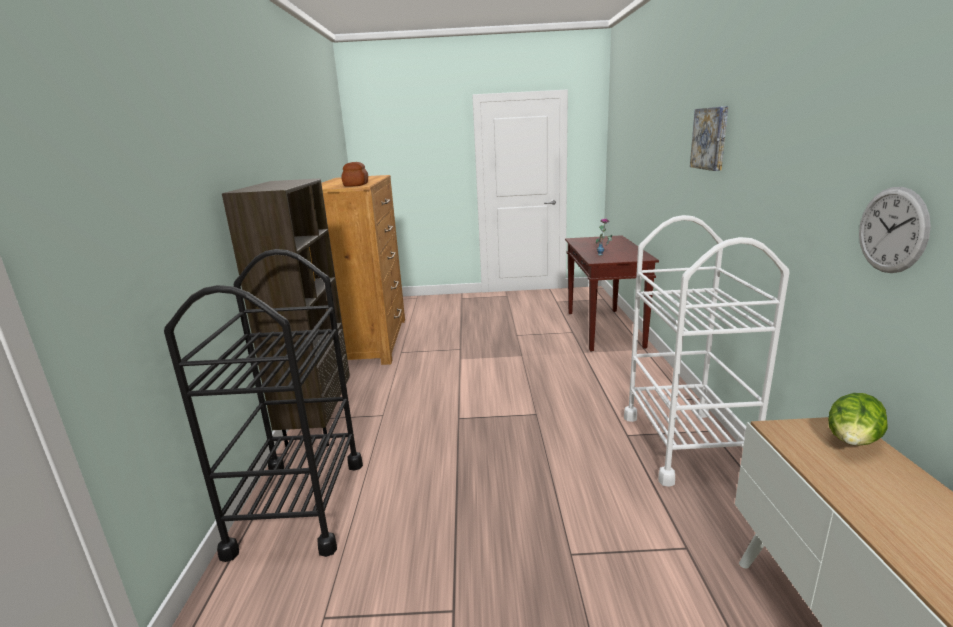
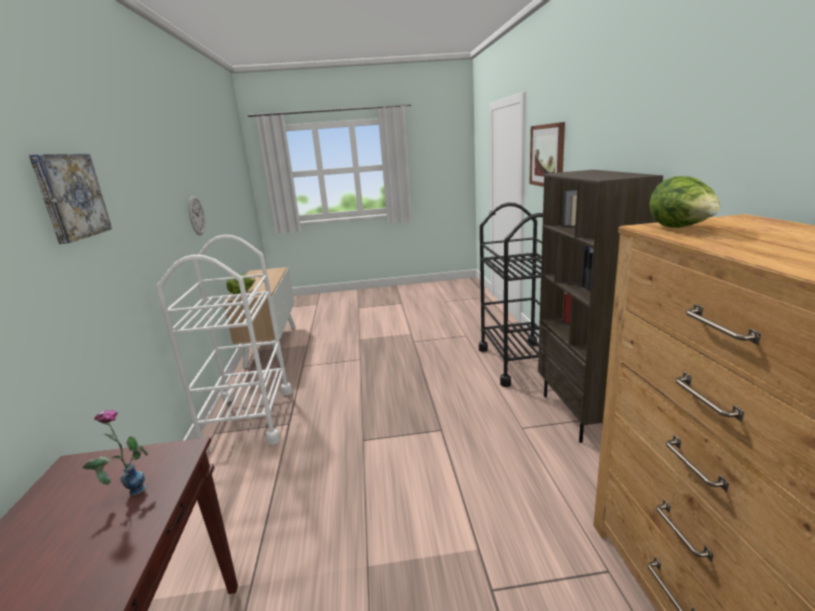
camera: 175 degrees right, 0 degrees up
bread [341,162,368,187] -> lettuce [649,176,720,228]
none -> picture [529,122,565,187]

